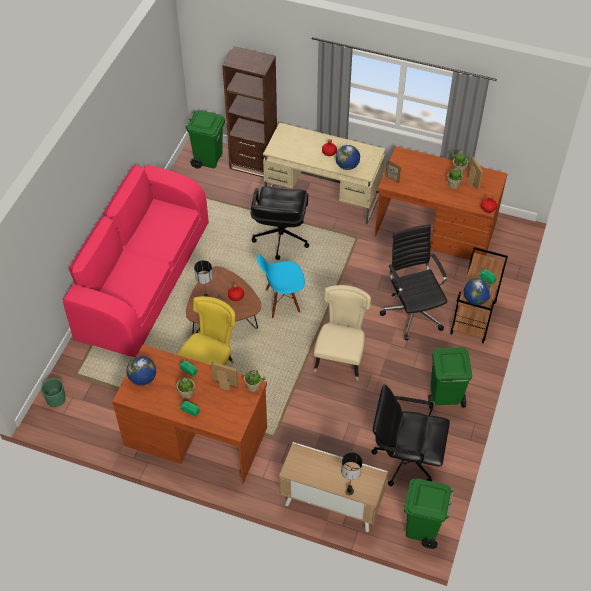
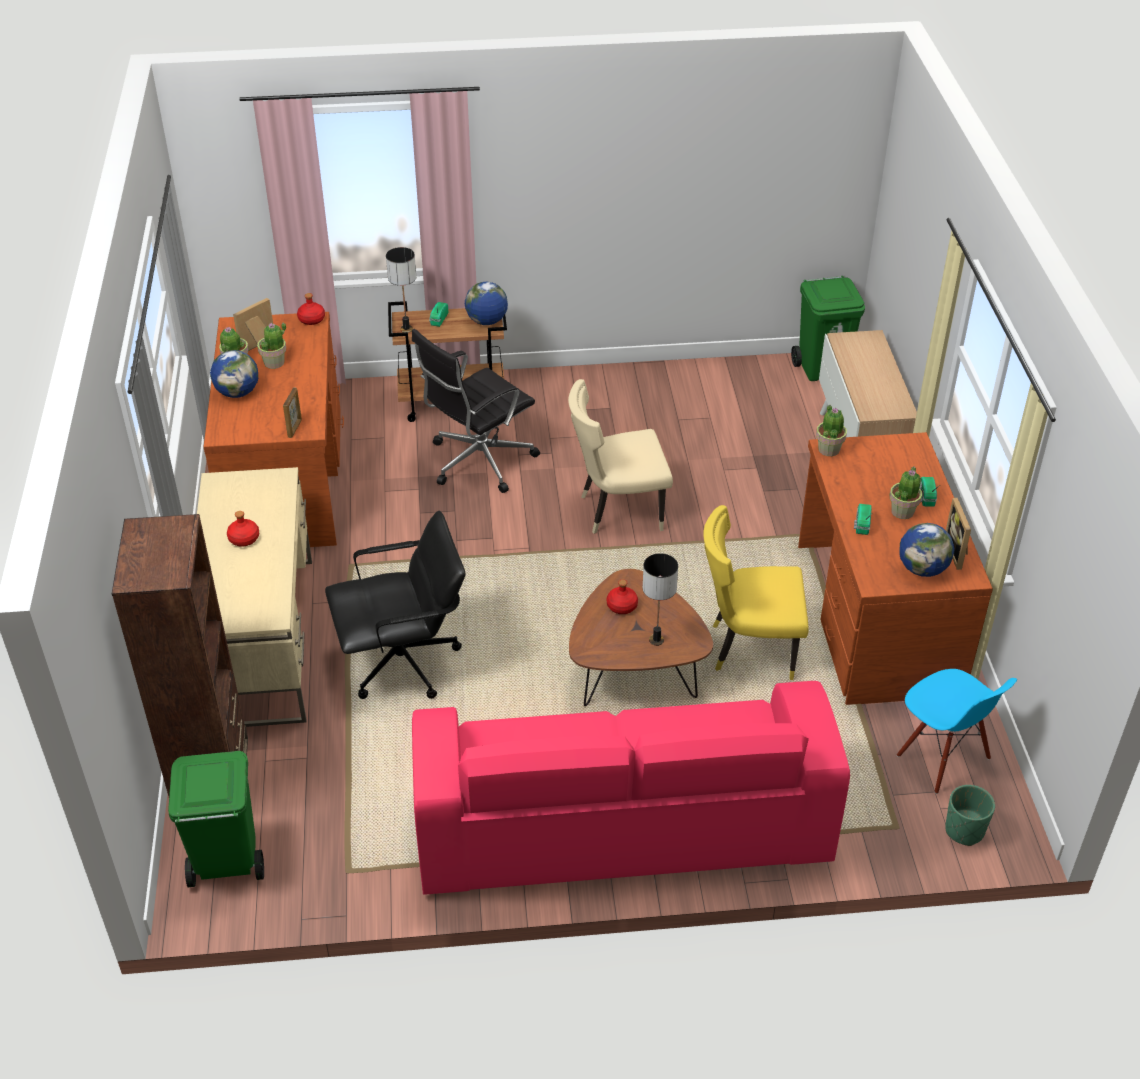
camera: 115 degrees left, 10 degrees down
picture frame [211,362,238,391] -> picture frame moved to [946,498,971,570]
blue chair [257,255,305,318] -> blue chair moved to [897,669,1017,794]
globe [335,145,360,170] -> globe moved to [210,350,258,398]
table lamp [341,453,362,495] -> table lamp moved to [386,247,416,333]
black office chair [372,384,450,486] -> none
green trash can [428,348,472,409] -> none

